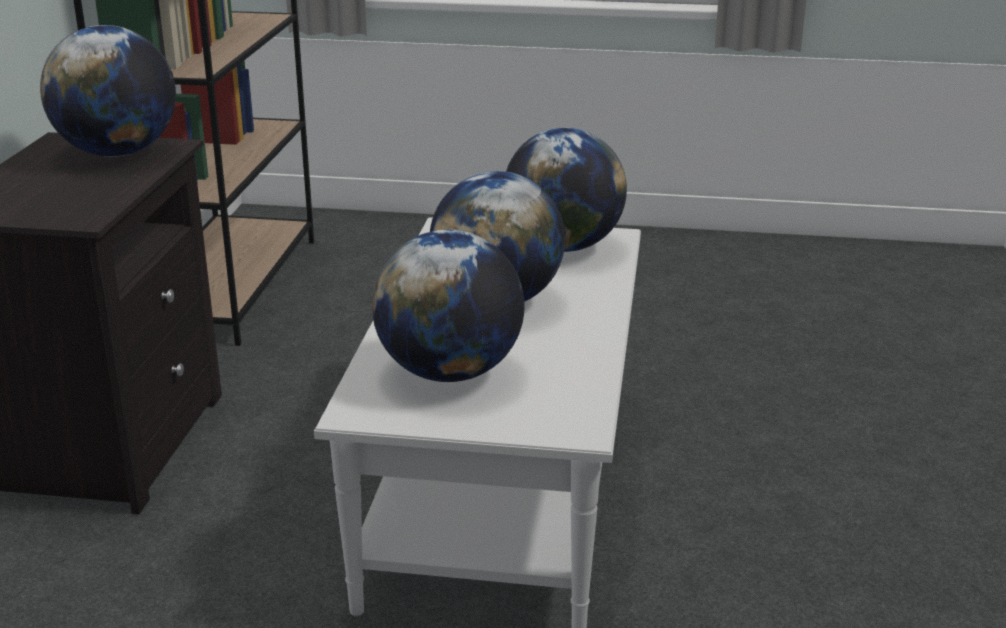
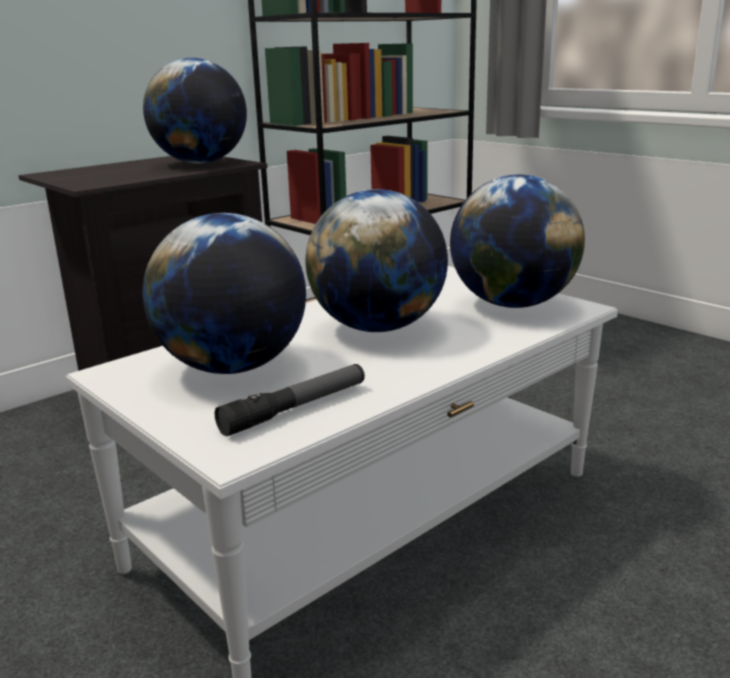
camera: 40 degrees right, 5 degrees down
none -> flashlight [215,364,365,436]

